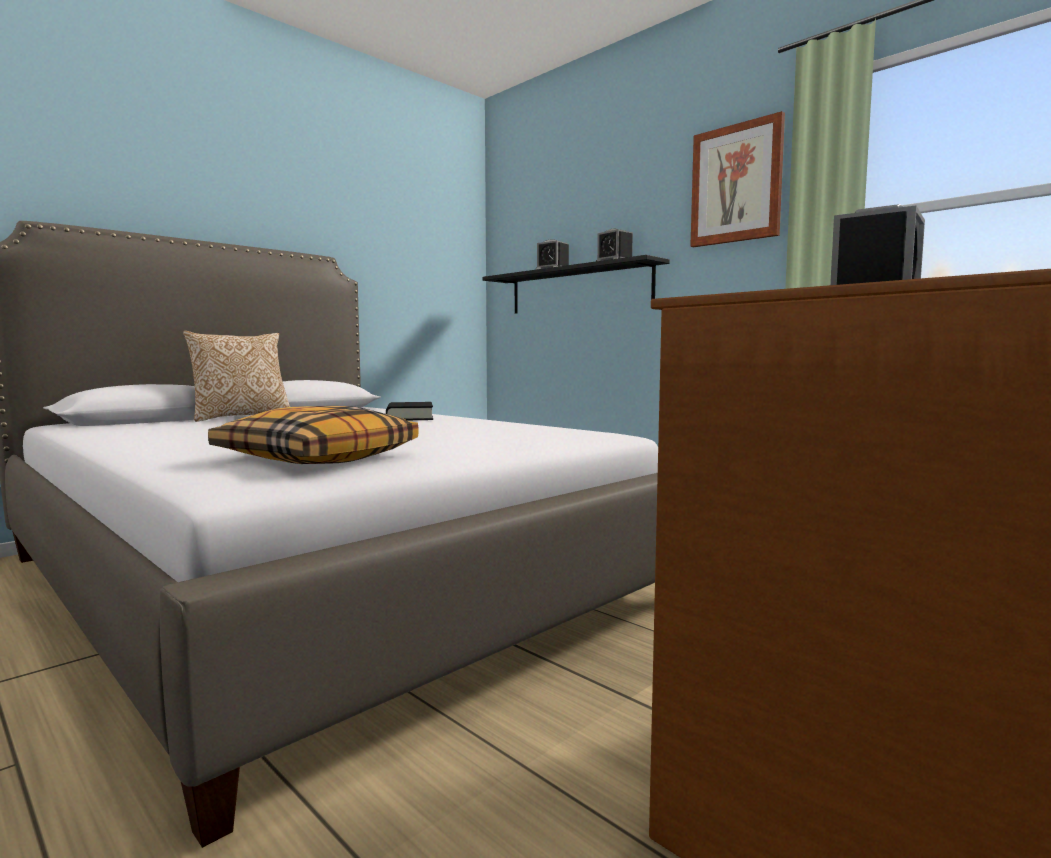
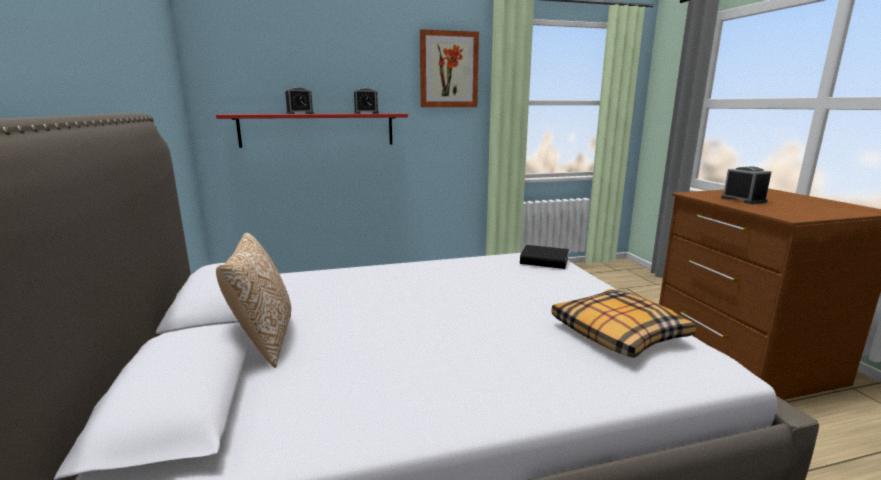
camera: 60 degrees left, 10 degrees up
black book [386,402,433,420] -> black book moved to [520,245,569,269]
black shelf [483,255,670,314] -> red shelf [216,113,408,148]

